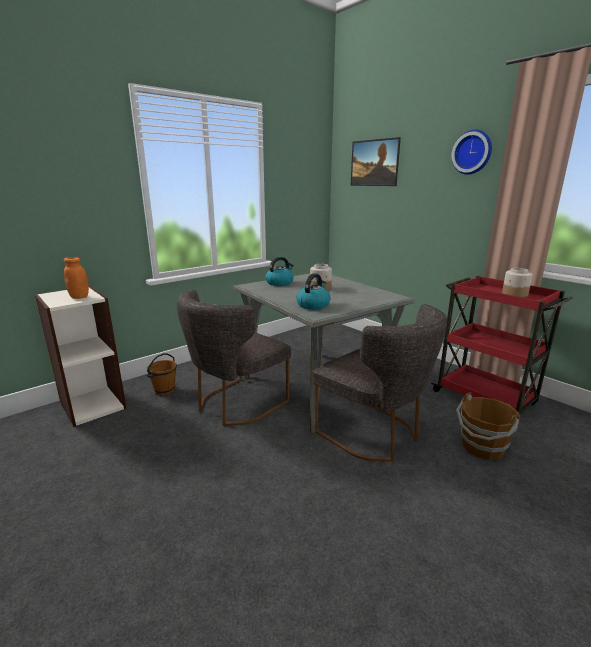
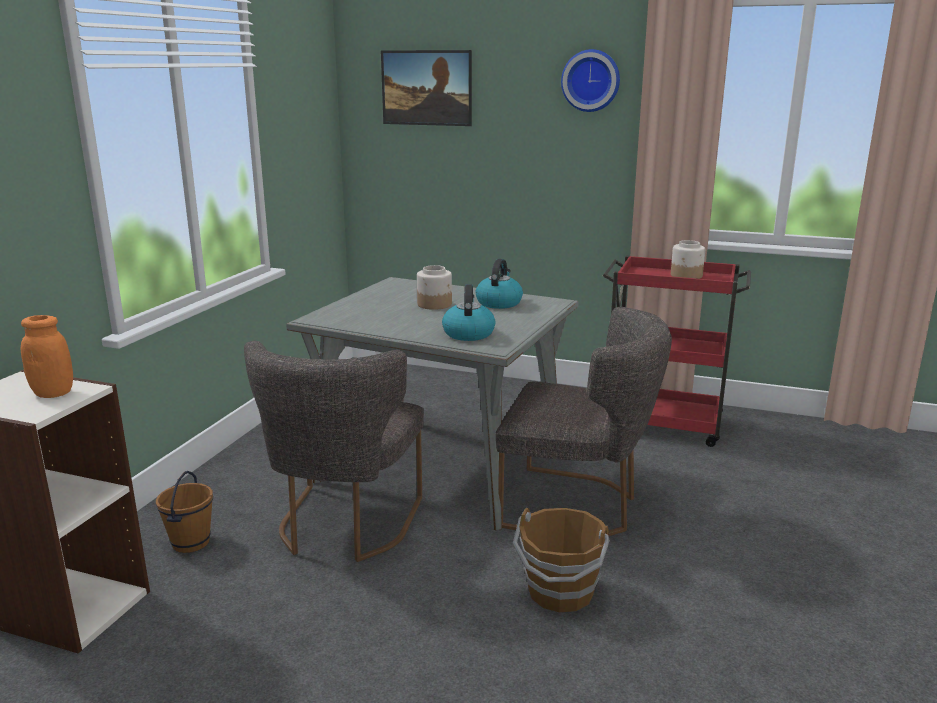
camera: 30 degrees left, 0 degrees up
kettle [266,257,294,286] -> kettle moved to [476,259,523,309]
brown bucket [456,393,520,460] -> brown bucket moved to [513,508,610,612]

